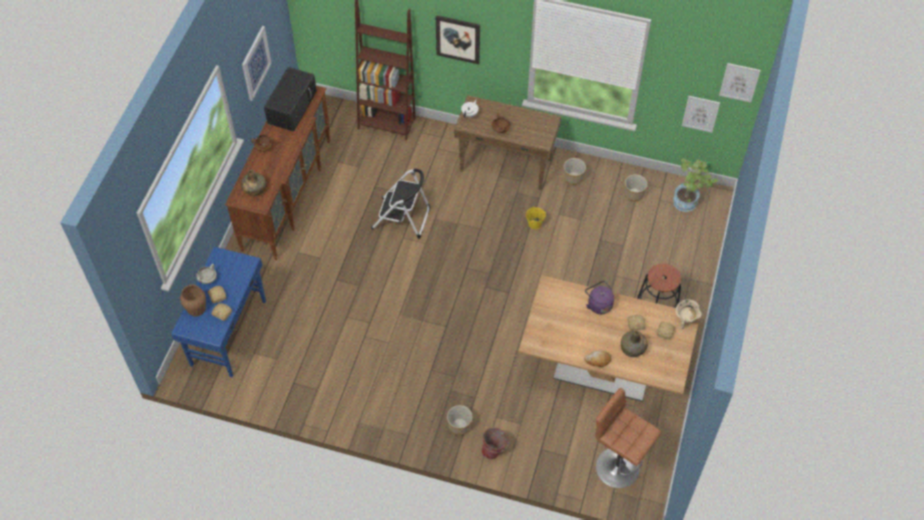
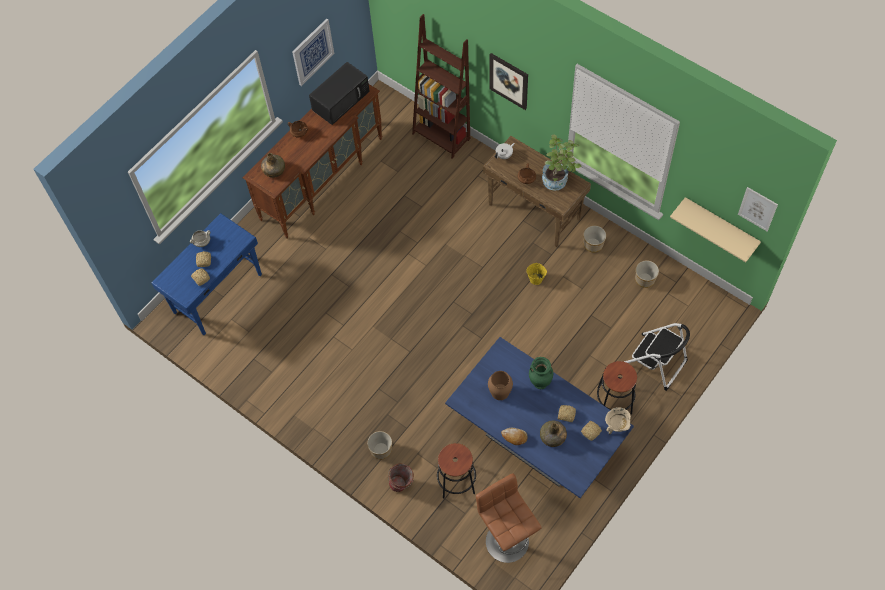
camera: 25 degrees right, 5 degrees up
brown vase [180,285,206,317] -> brown vase moved to [488,371,513,400]
step ladder [371,169,431,239] -> step ladder moved to [624,323,690,391]
brown dining table [518,275,700,402] -> blue dining table [445,337,634,498]
purple kettle [585,281,614,314] -> green vase [529,357,553,389]
potted plant [673,159,718,212] -> potted plant moved to [542,135,581,191]
picture [682,96,720,133] -> beige shelf [670,197,761,262]
none -> black stool [437,443,476,498]

